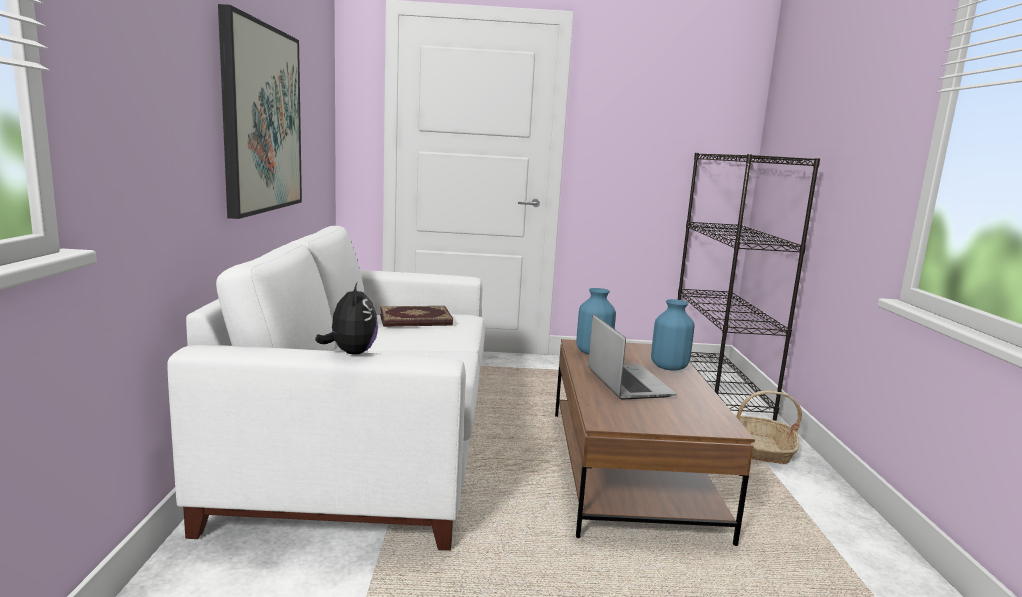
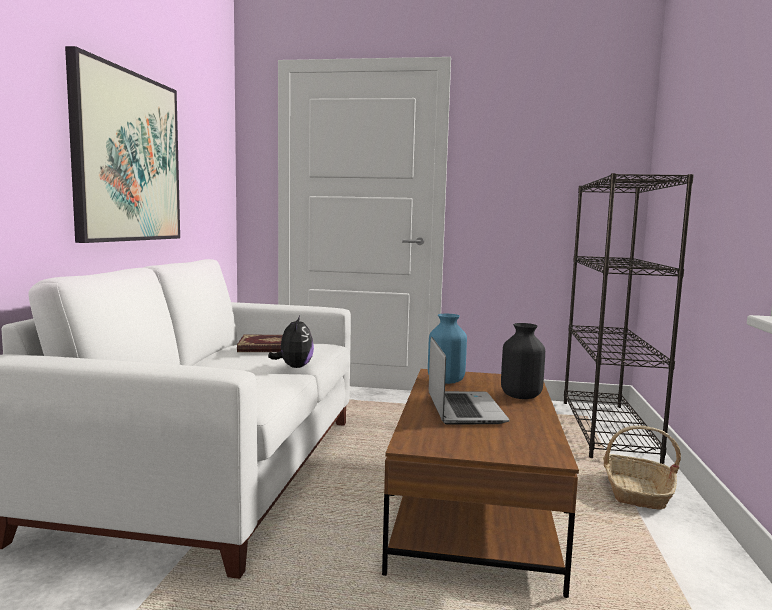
camera: 10 degrees right, 5 degrees down
plush toy [315,283,378,355] -> plush toy moved to [268,316,314,368]
blue vase [651,299,695,371] -> black vase [501,323,545,399]

